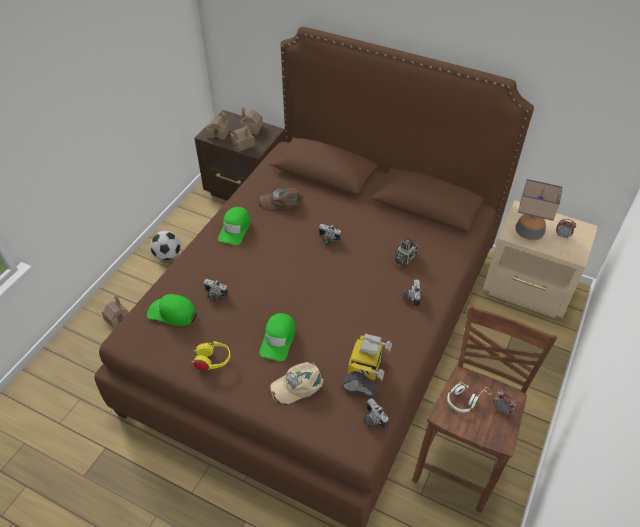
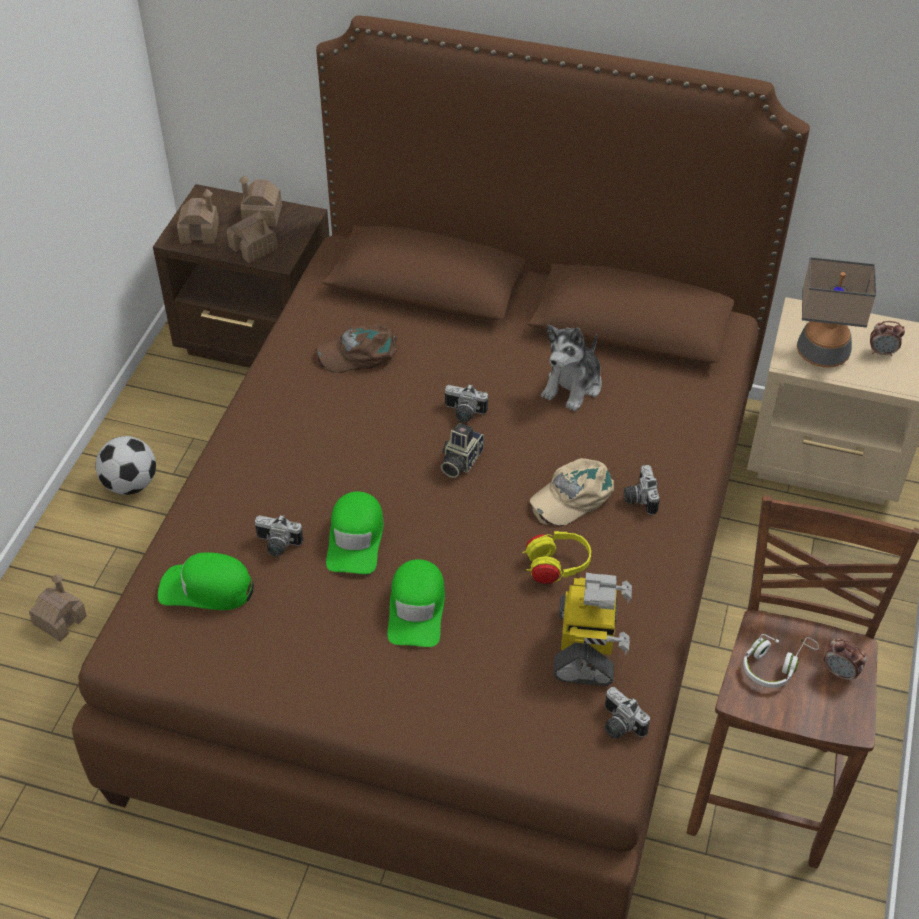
camera: 10 degrees left, 0 degrees up
yellow headphones [192,341,231,371] -> yellow headphones moved to [522,531,591,584]
green cap [218,207,250,245] -> green cap moved to [326,491,383,574]
beige cap [270,362,324,404] -> beige cap moved to [530,458,614,527]
camera [394,237,418,266] -> camera moved to [441,423,484,478]
none -> plush toy [541,325,602,411]

